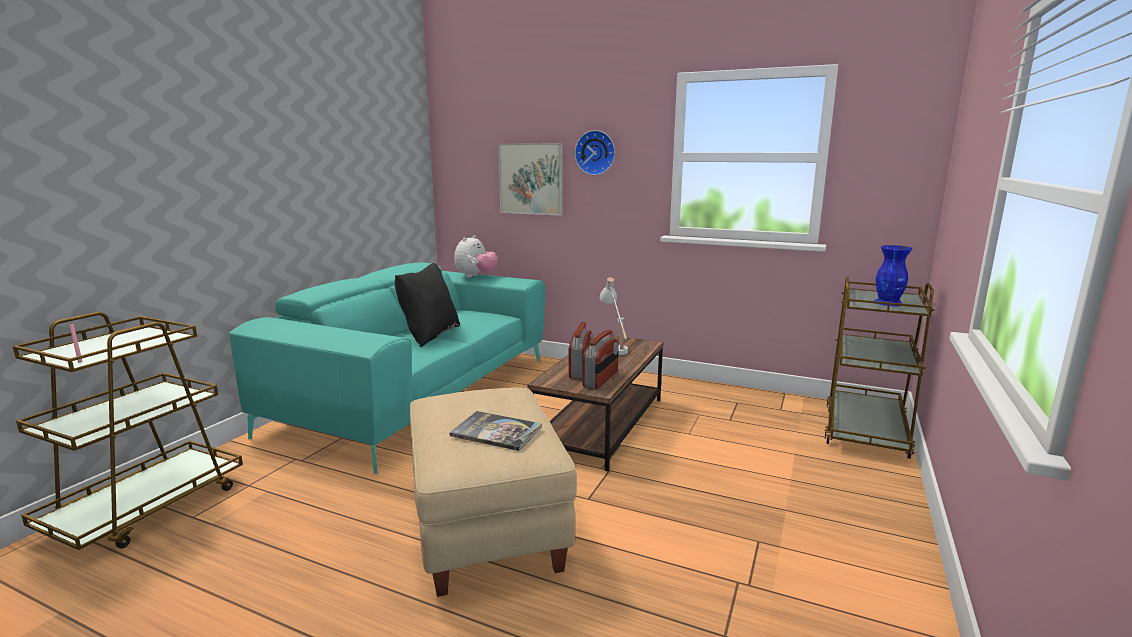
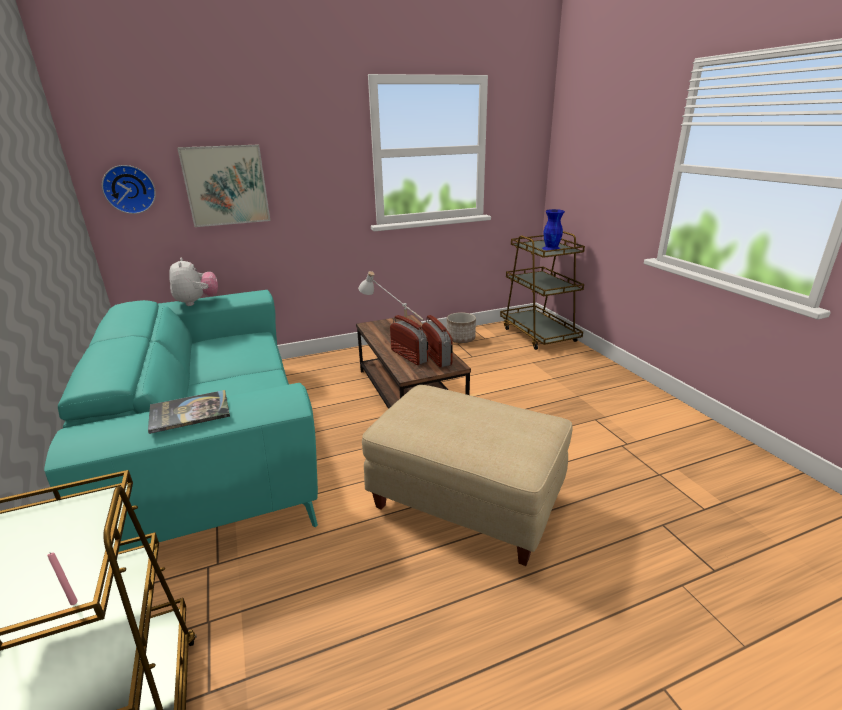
camera: 45 degrees left, 10 degrees up
black pillow [395,263,460,347] -> none
book [450,411,542,451] -> book moved to [148,390,230,434]
wall clock [575,130,615,175] -> wall clock moved to [102,165,156,214]
none -> planter [447,312,476,343]

